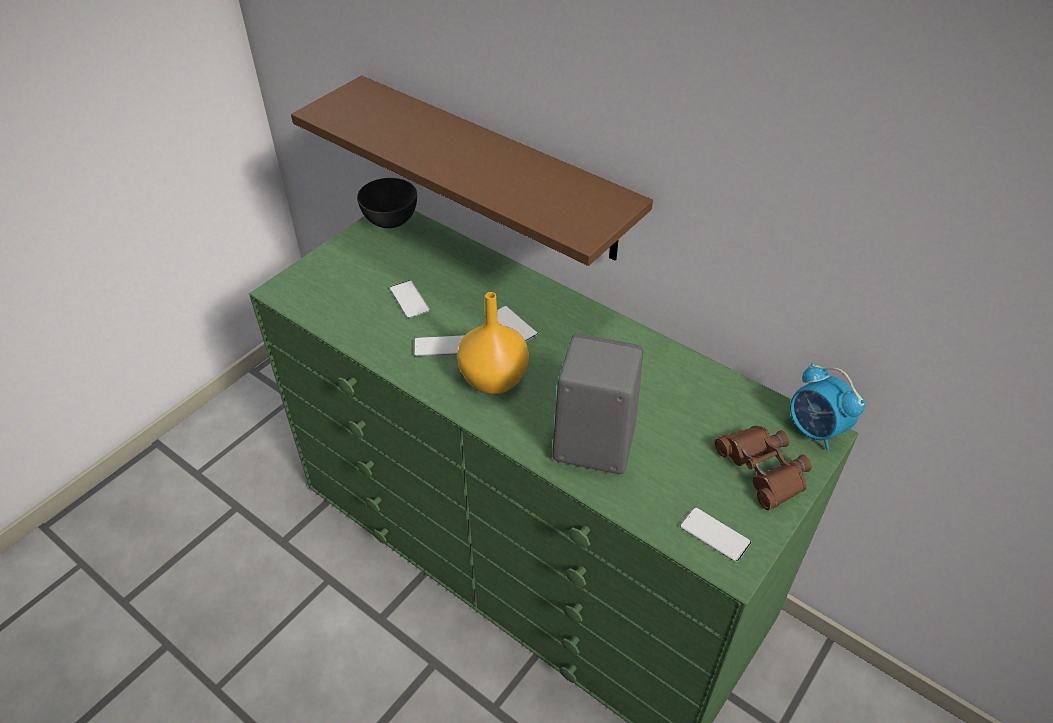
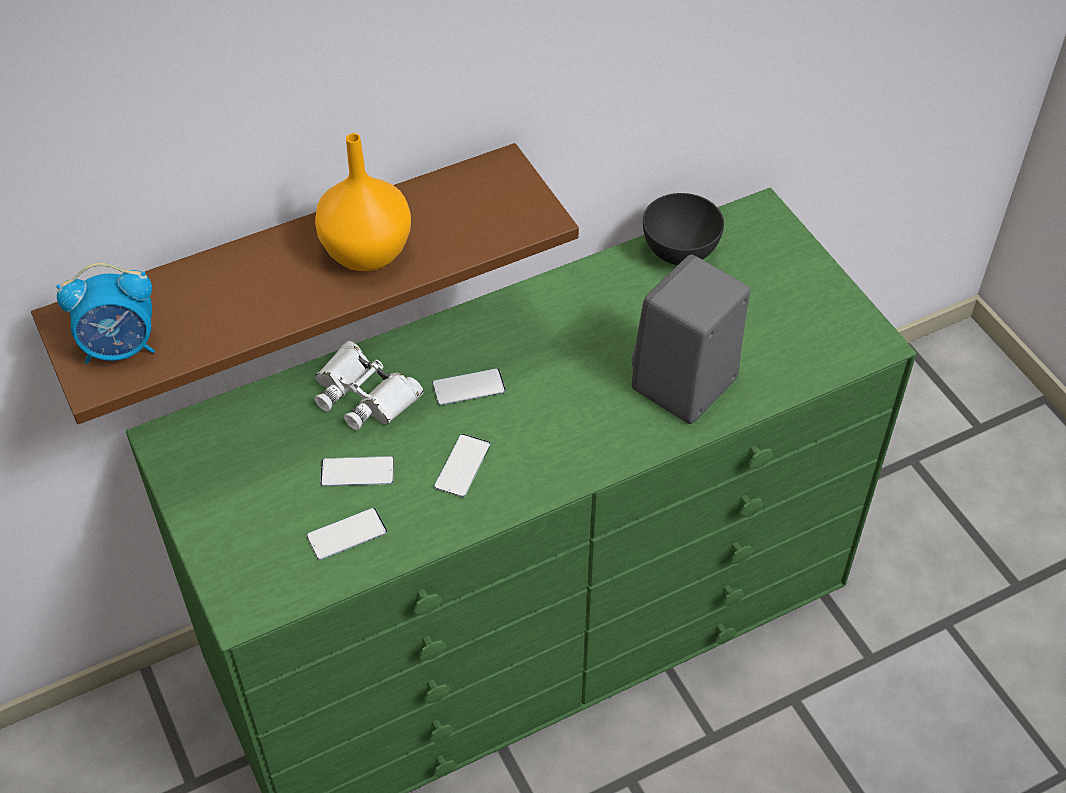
camera: 65 degrees left, 5 degrees up
grey bowl [357,178,417,228] -> grey bowl moved to [643,193,724,265]
orange vase [457,292,529,394] -> orange vase moved to [315,133,411,271]
phone [680,507,752,562] -> phone moved to [306,508,387,560]
brown binoculars [715,426,812,510] -> none
alarm clock [788,363,865,450] -> alarm clock moved to [56,263,155,364]
none -> white binoculars [315,341,423,430]

